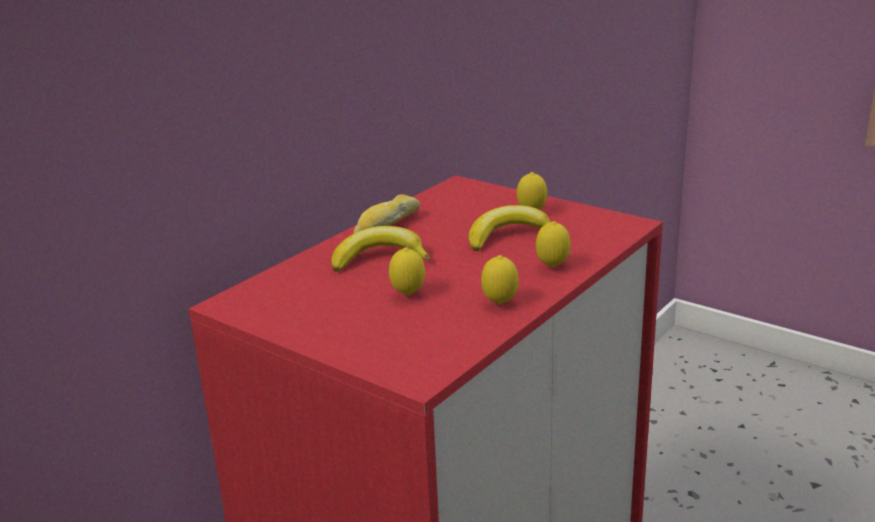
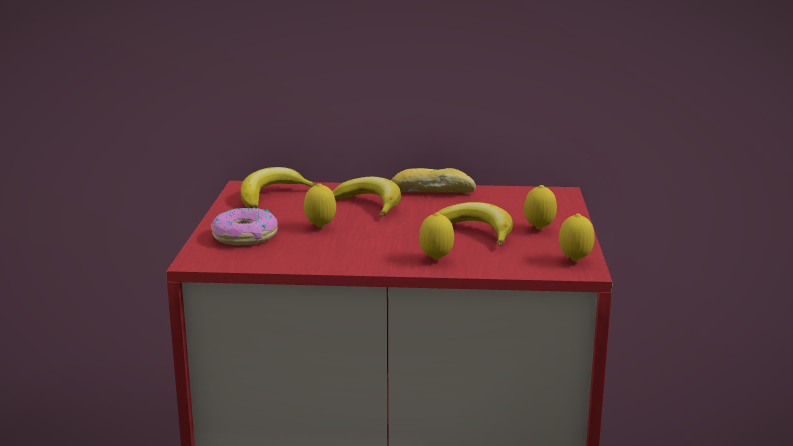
camera: 55 degrees right, 5 degrees down
lemon [481,255,519,305] -> lemon moved to [559,214,595,262]
none -> donut [211,207,278,245]
none -> banana [240,167,317,208]

